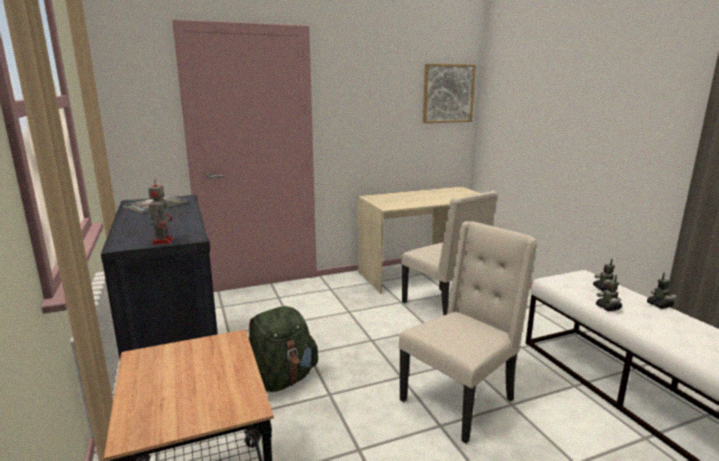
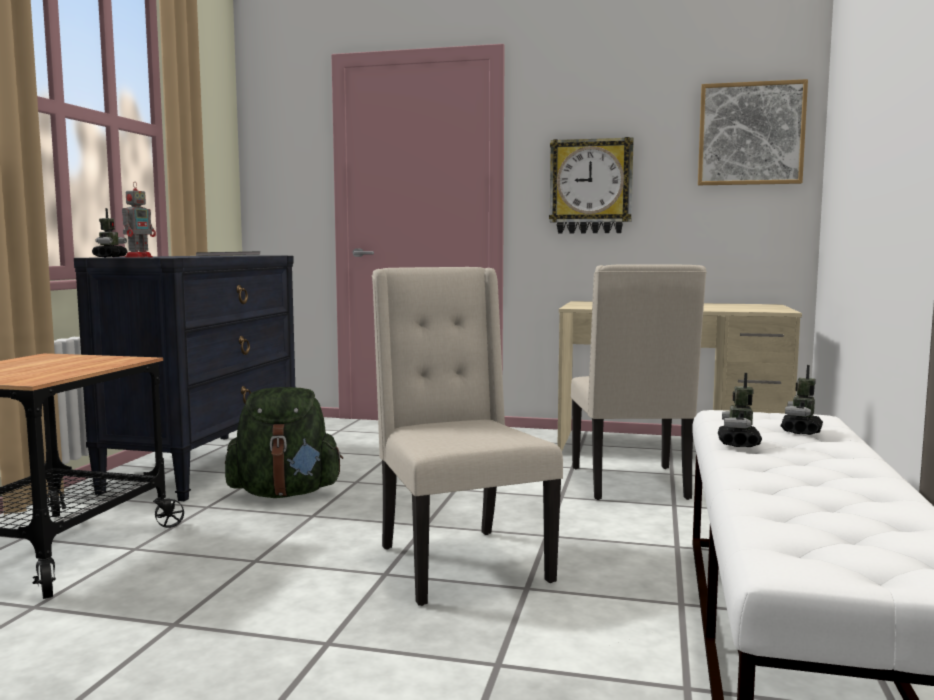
camera: 35 degrees right, 10 degrees down
beige chair [399,221,538,444] -> beige chair turned 105 degrees counterclockwise [372,267,563,606]
toy robot [647,273,676,309] -> toy robot moved to [92,208,127,257]
none -> wall clock [549,137,634,234]

